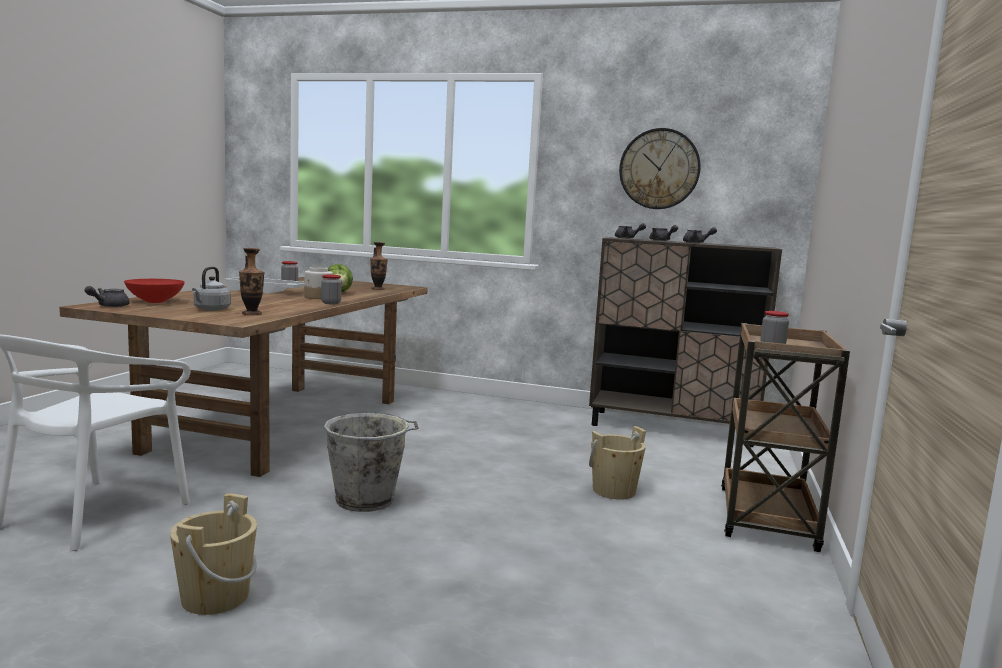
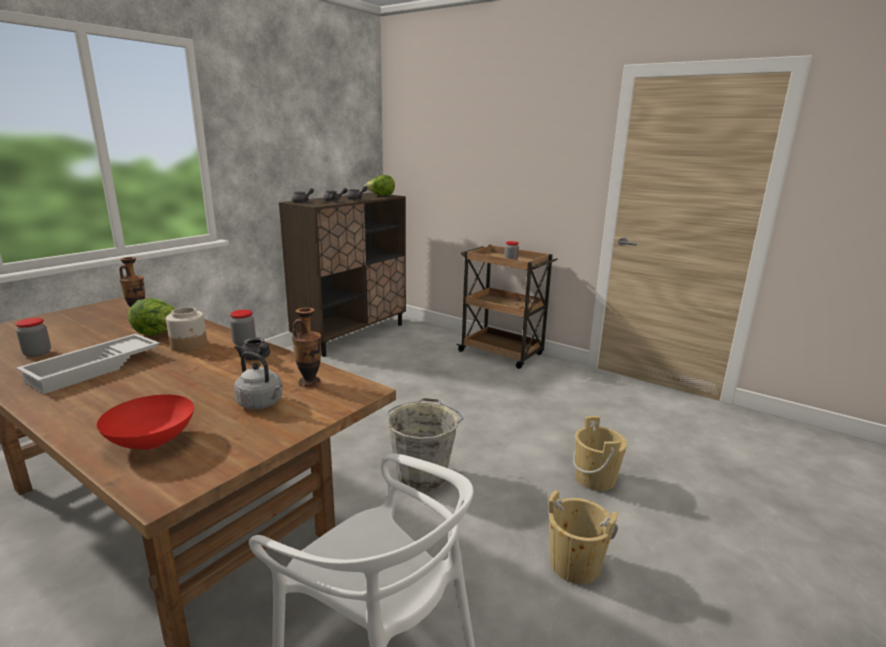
camera: 70 degrees left, 10 degrees up
grey teapot [84,286,130,307] -> grey teapot moved to [234,337,270,360]
beige bucket [589,426,646,500] -> beige bucket moved to [573,416,627,491]
wall clock [619,128,700,209] -> none
none -> lettuce [365,175,395,196]

